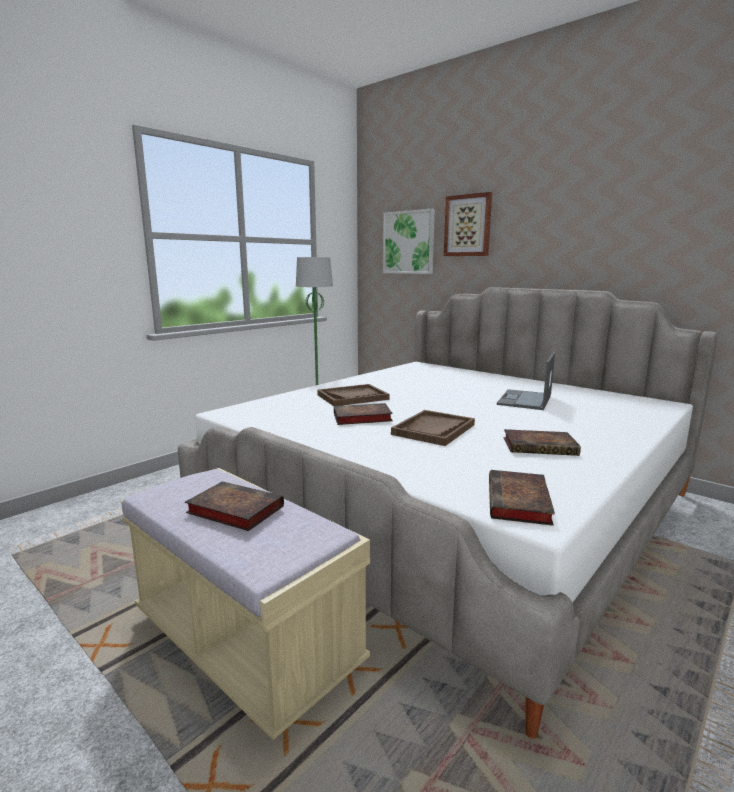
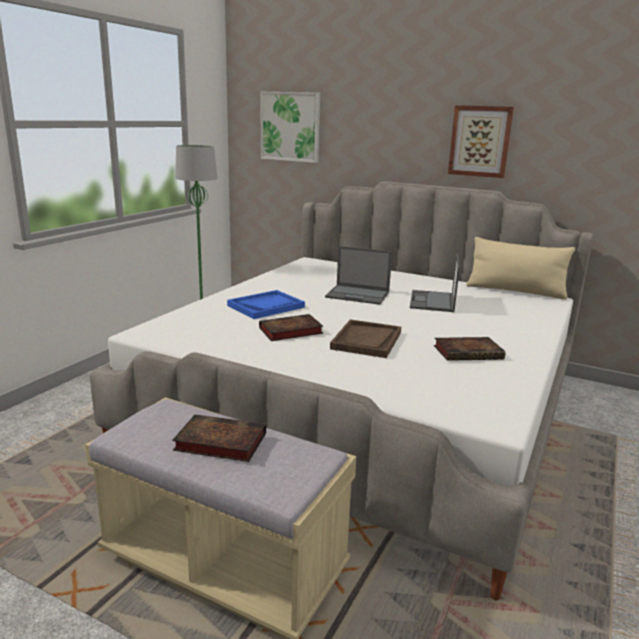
camera: 15 degrees left, 5 degrees up
brown tray [317,384,390,406] -> blue tray [227,290,305,319]
picture [444,192,492,256] -> picture moved to [448,105,514,178]
book [489,470,555,526] -> none
none -> laptop [325,246,392,305]
none -> beige pillow [466,237,575,300]

